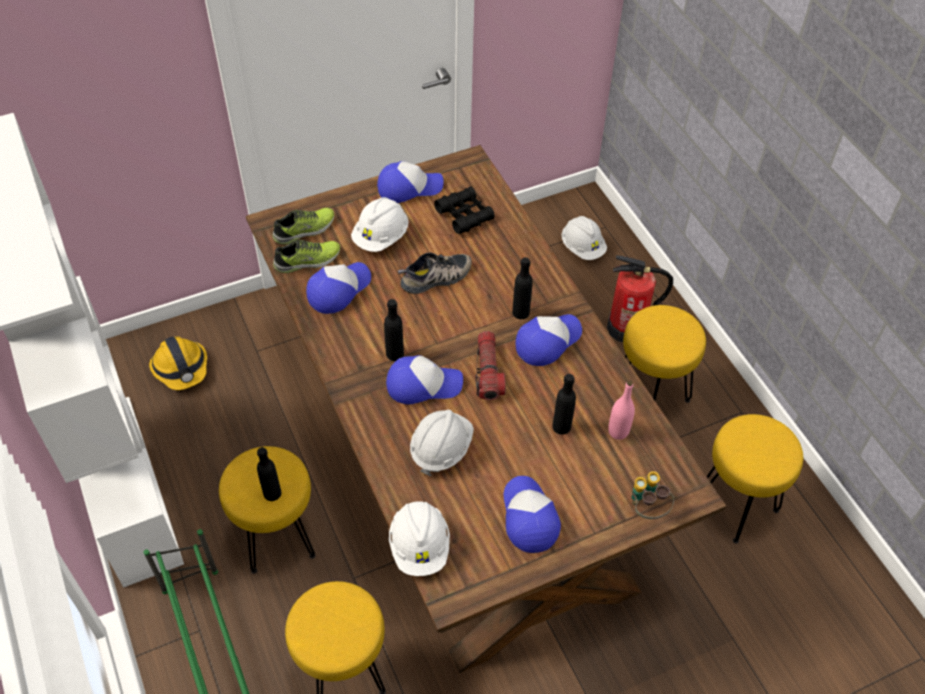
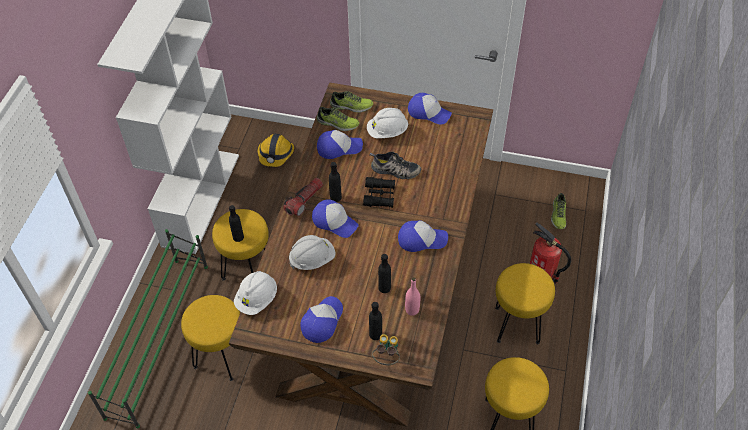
camera: 40 degrees right, 0 degrees up
black binoculars [434,187,495,234] -> black binoculars moved to [363,177,395,208]
flashlight [476,331,506,400] -> flashlight moved to [283,178,323,216]
black bottle [512,257,533,319] -> black bottle moved to [369,302,382,340]
white hard hat [562,216,607,260] -> shoe [551,193,566,229]

